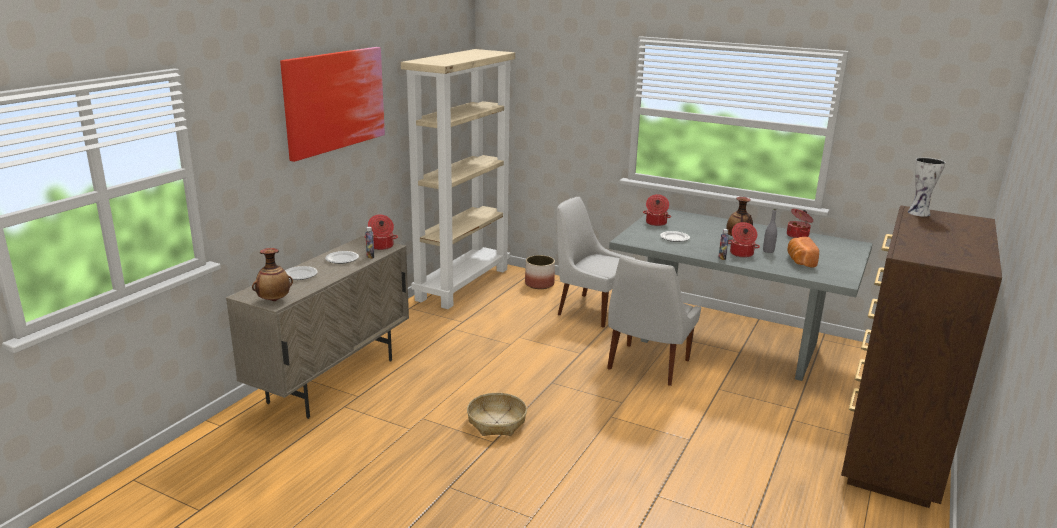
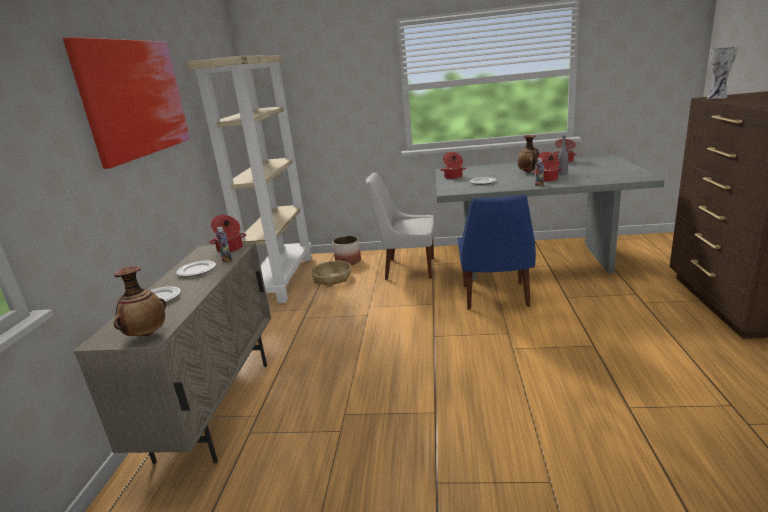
camera: 20 degrees left, 0 degrees up
basket [467,393,527,436] -> basket moved to [311,261,351,287]
white chair [607,256,701,386] -> blue chair [457,195,536,310]
bread [787,237,819,268] -> none

